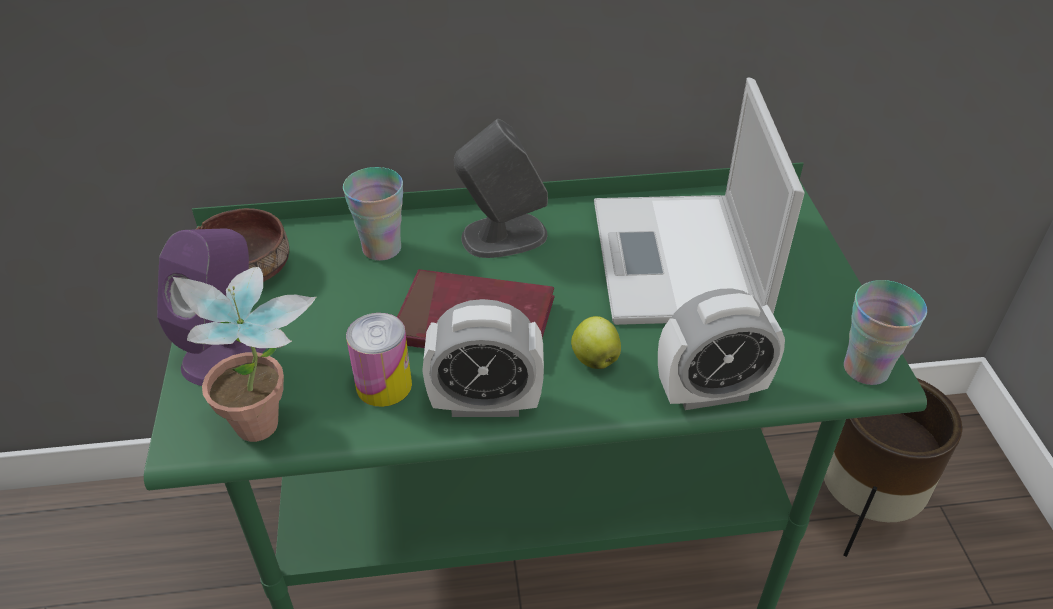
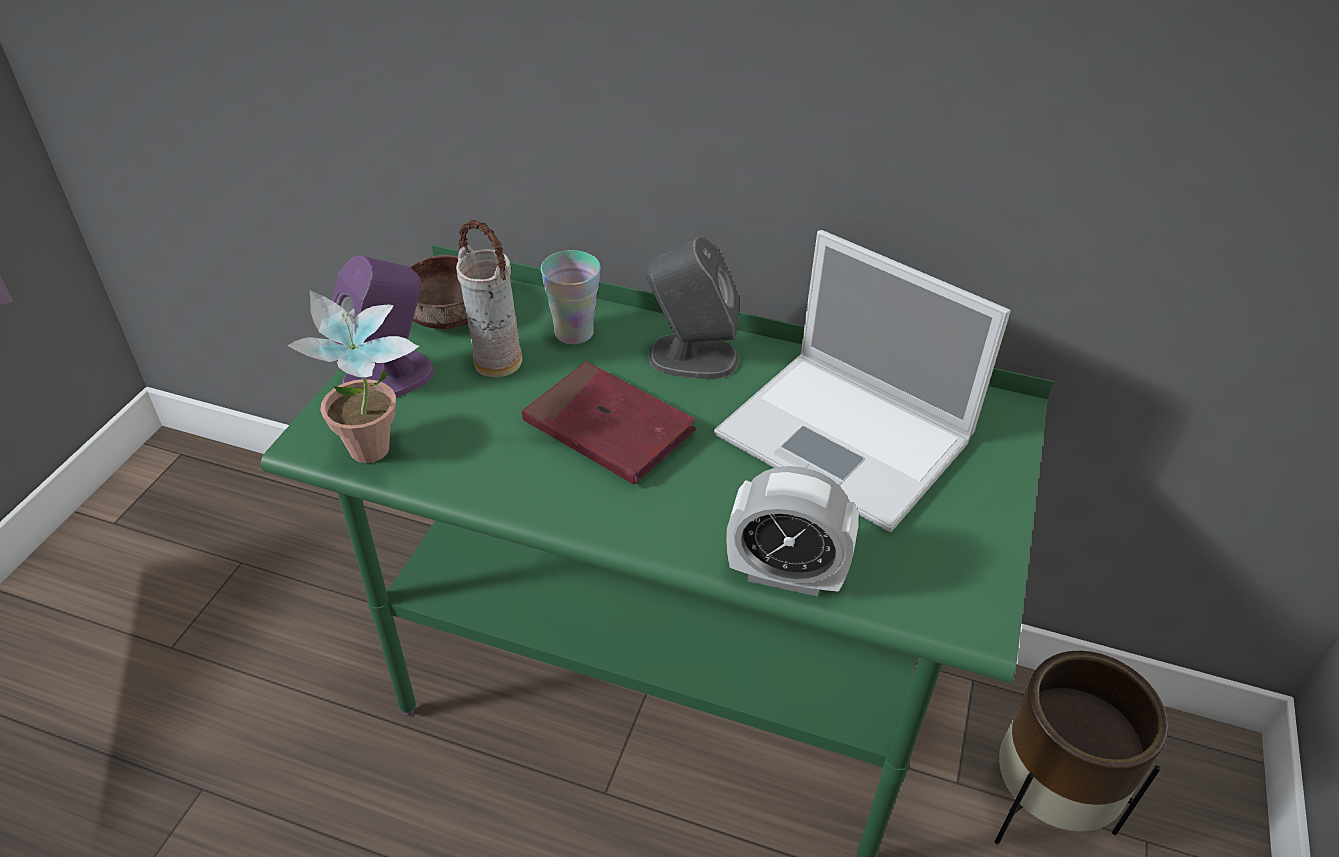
camera: 25 degrees right, 0 degrees up
can [346,313,412,407] -> none
alarm clock [422,299,544,417] -> none
apple [571,316,621,369] -> none
laptop [594,78,805,325] -> laptop turned 75 degrees counterclockwise [714,230,1011,532]
cup [844,280,927,385] -> none
none -> vase [456,220,522,378]

